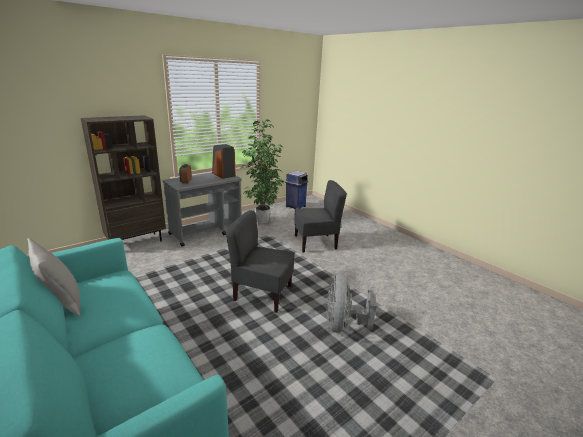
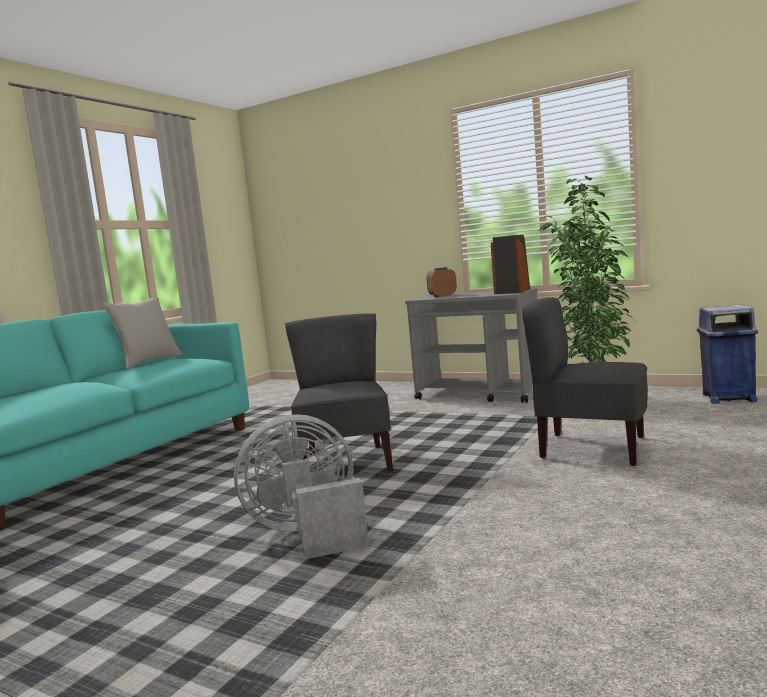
camera: 70 degrees right, 15 degrees down
brown bookcase [81,115,166,241] -> none
grey chair [294,180,347,253] -> grey chair turned 150 degrees clockwise [522,297,648,466]

